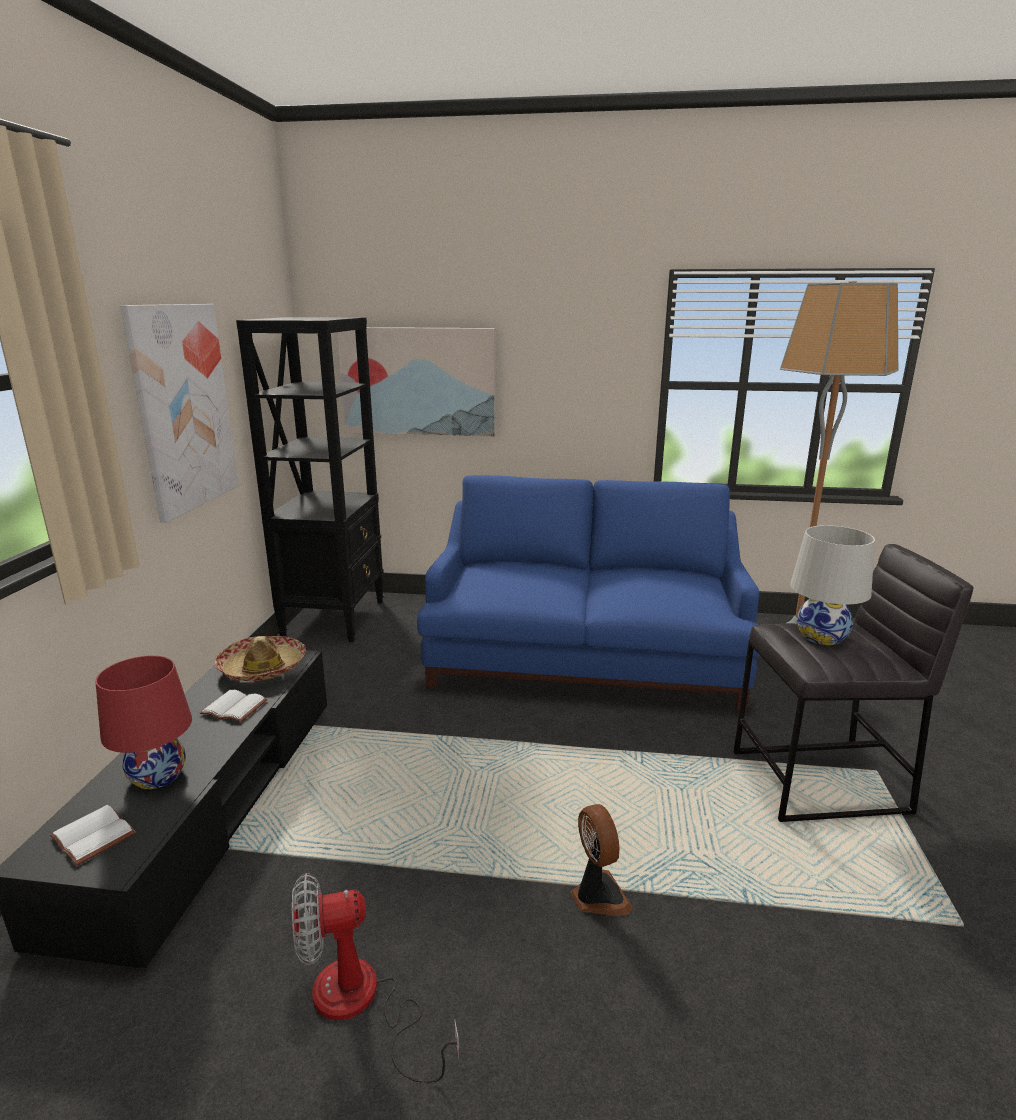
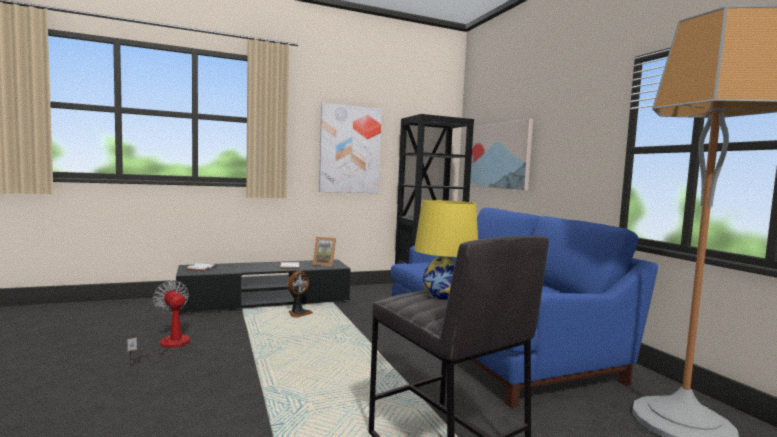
camera: 60 degrees right, 15 degrees down
red table lamp [95,655,192,789] -> none
hat [215,636,306,681] -> picture frame [312,237,336,267]
fan [571,804,633,916] -> fan moved to [288,271,313,318]
white table lamp [790,525,875,645] -> yellow table lamp [414,200,478,300]

